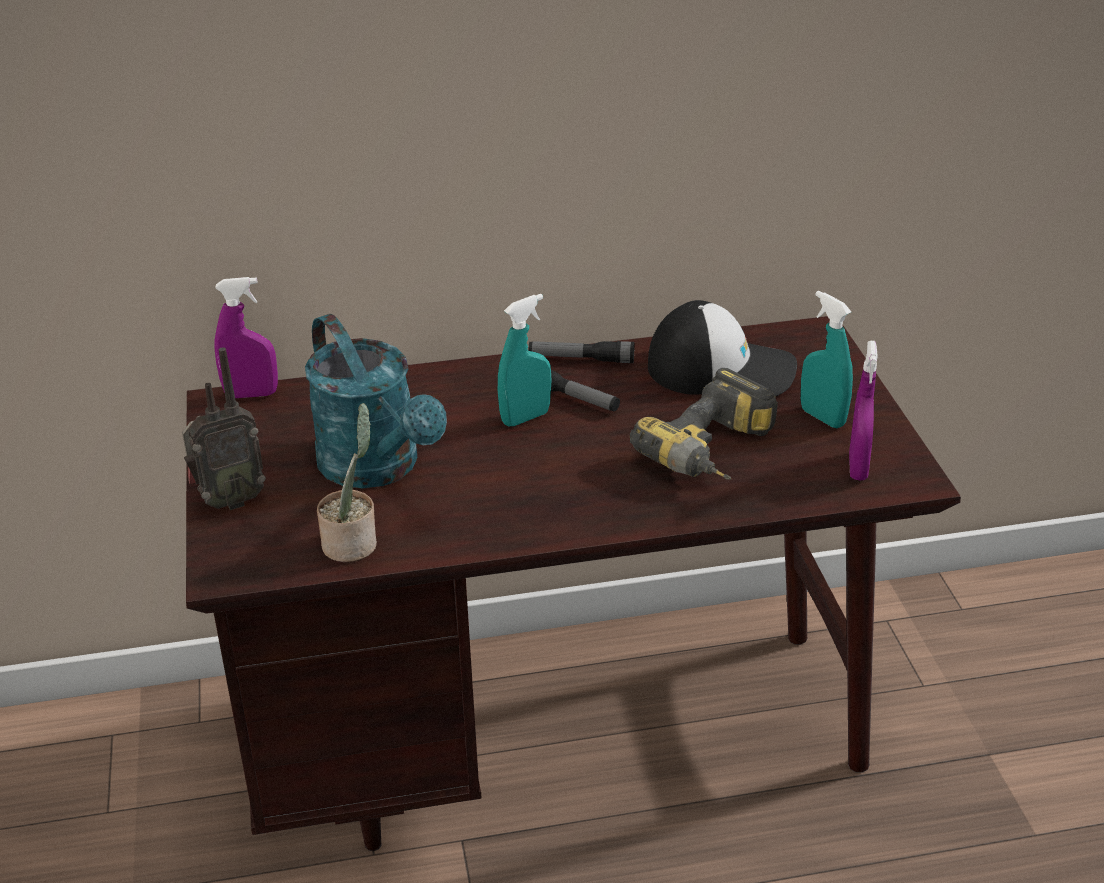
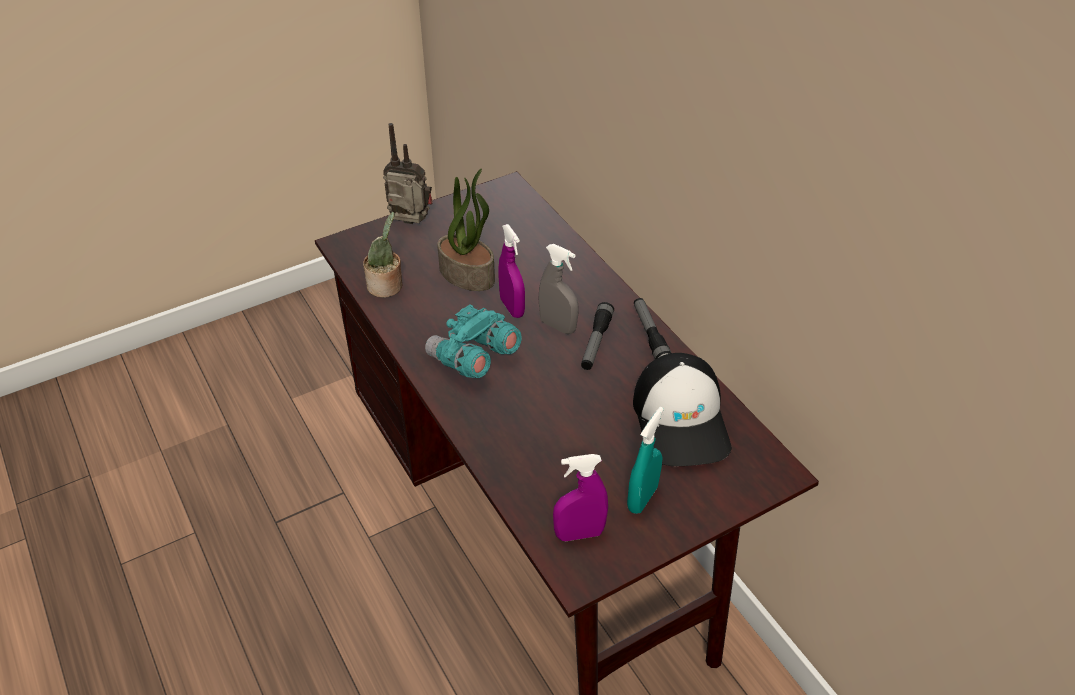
camera: 70 degrees right, 10 degrees up
radio [182,347,266,510] -> radio turned 150 degrees clockwise [383,123,433,224]
purple spray bottle [215,277,278,398] -> purple spray bottle moved to [499,224,525,318]
turquoise watering can [305,314,447,488] -> potted plant [437,169,495,291]
turquoise spray bottle [498,294,552,426] -> grey spray bottle [538,244,578,334]
power drill [630,368,778,480] -> none
none -> turquoise binoculars [425,304,522,378]

